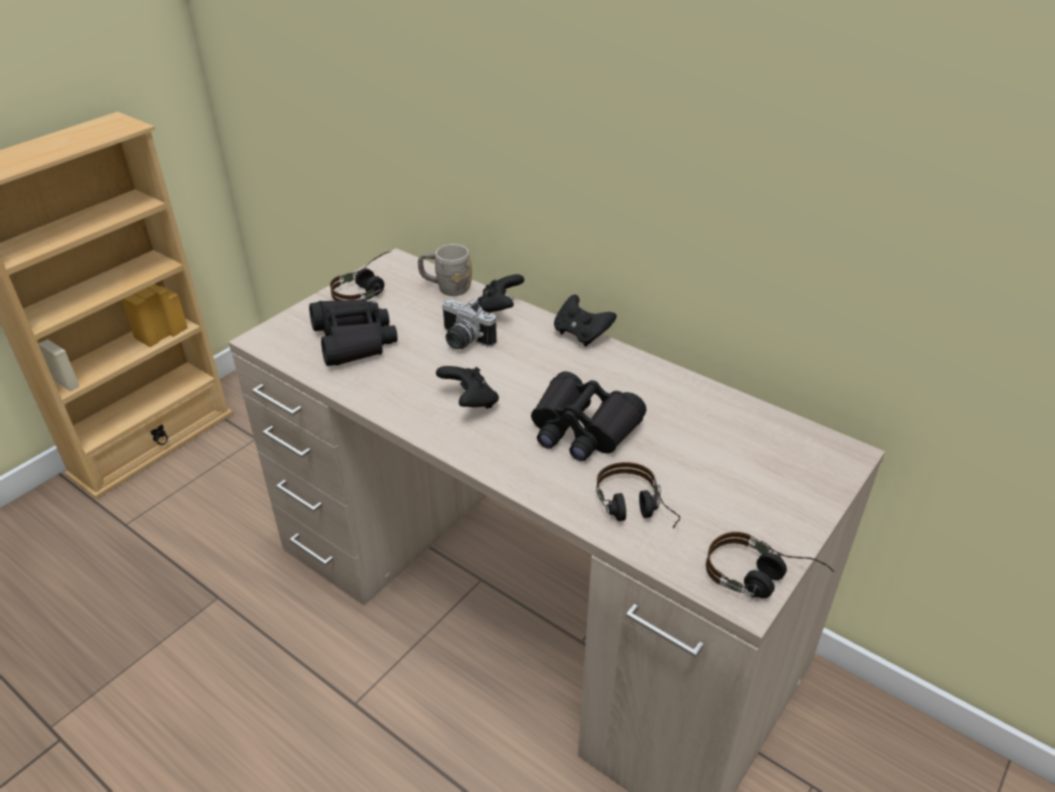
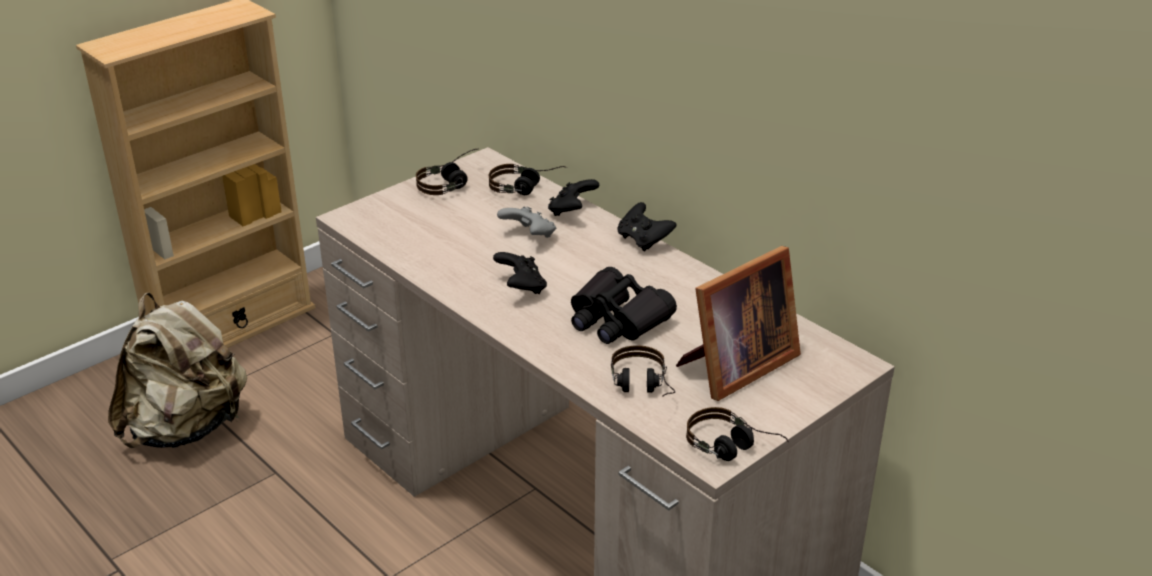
camera: 10 degrees right, 5 degrees down
black binoculars [309,299,398,366] -> none
grey mug [418,244,472,296] -> headphones [489,164,567,195]
camera [442,299,497,350] -> grey game controller [497,206,556,238]
none -> beige backpack [108,293,247,448]
none -> picture frame [676,246,801,401]

